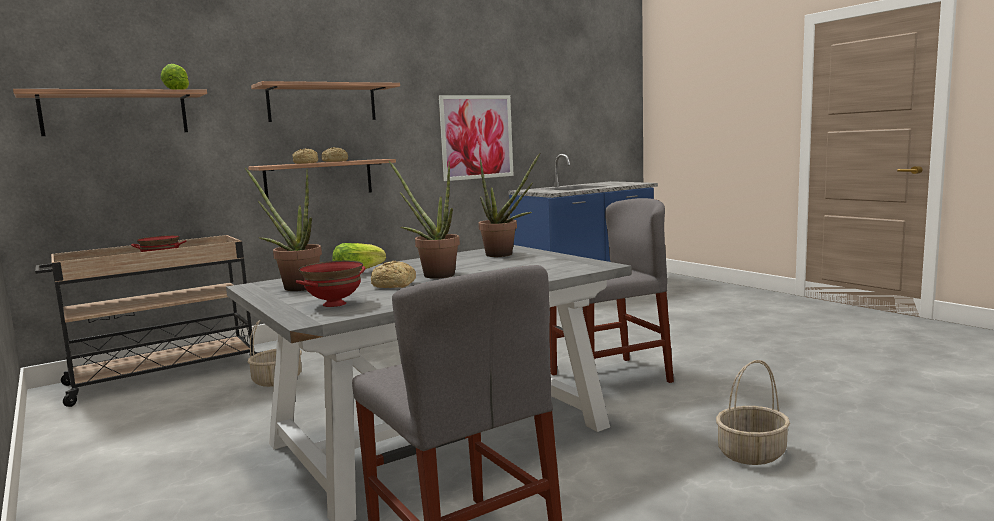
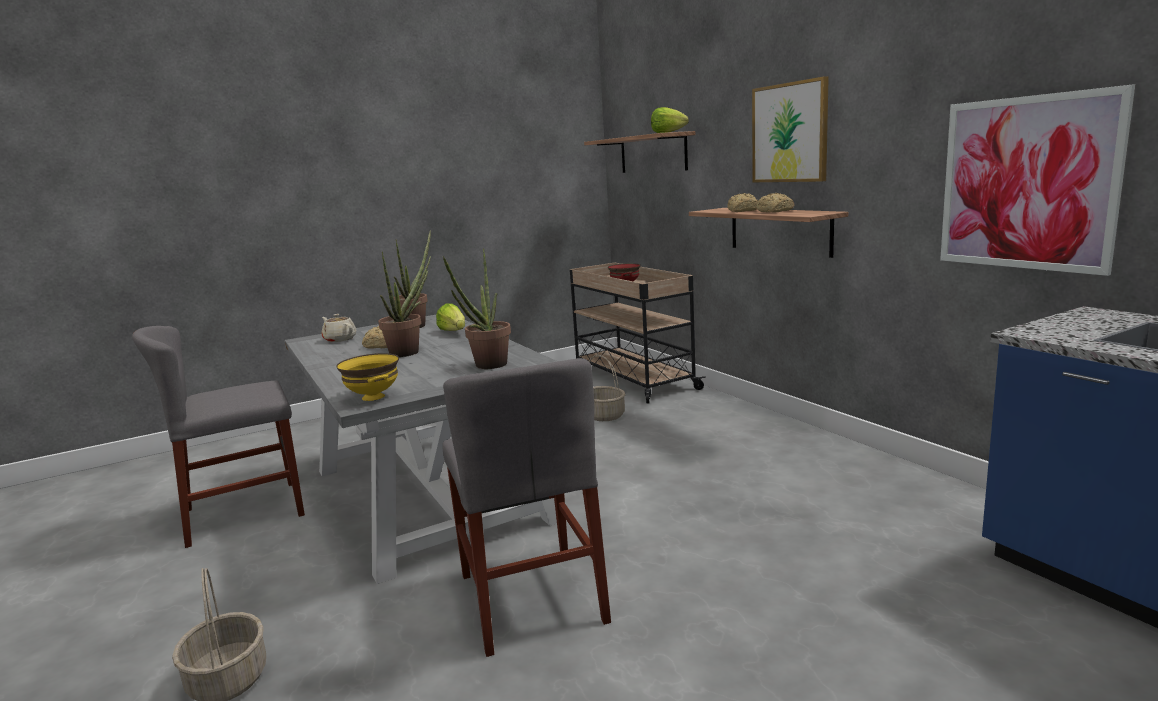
camera: 95 degrees right, 5 degrees up
shelf [251,81,400,122] -> picture [752,76,829,182]
red bowl [296,261,365,307] -> beige teapot [322,314,356,342]
none -> yellow bowl [336,353,399,401]

